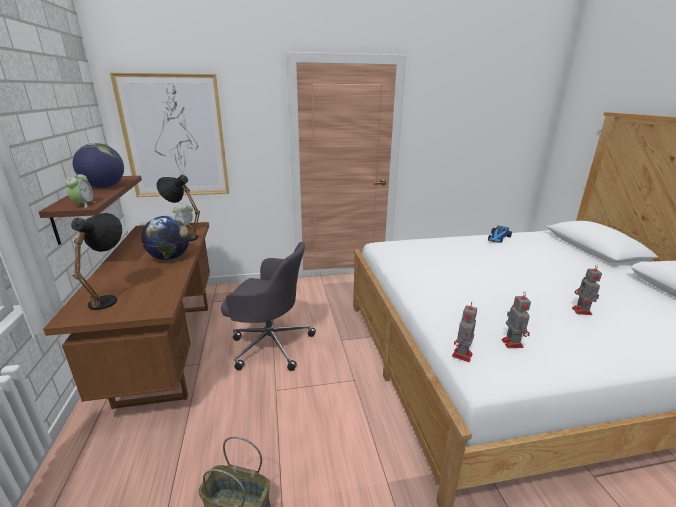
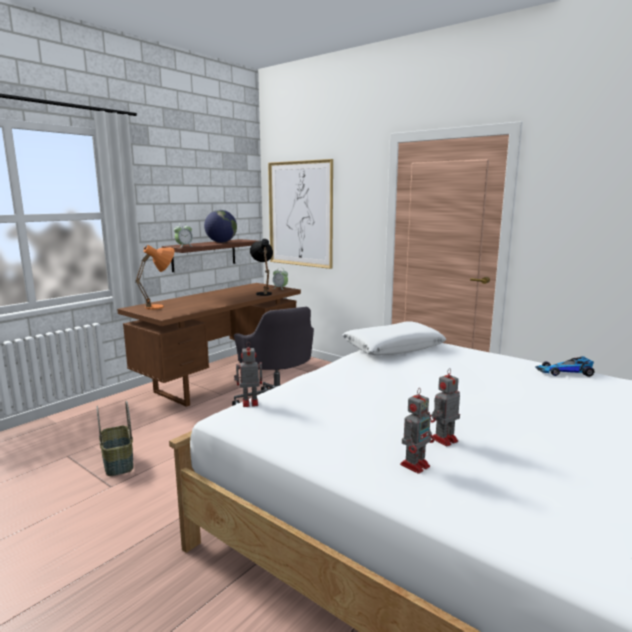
camera: 50 degrees right, 10 degrees down
black table lamp [71,213,122,310] -> orange table lamp [135,245,175,310]
globe [141,216,190,260] -> none
toy robot [502,292,531,348] -> toy robot moved to [400,388,435,474]
none -> white pillow [342,321,446,355]

